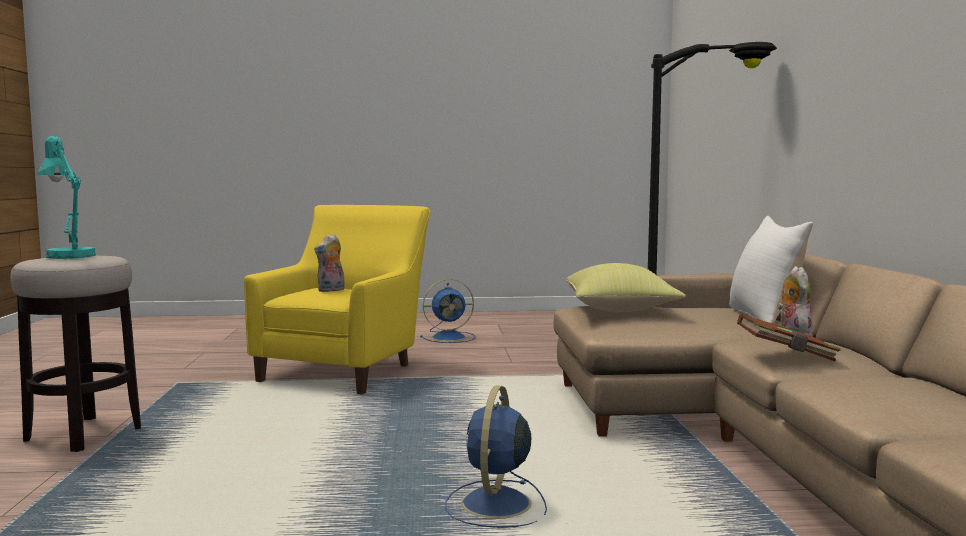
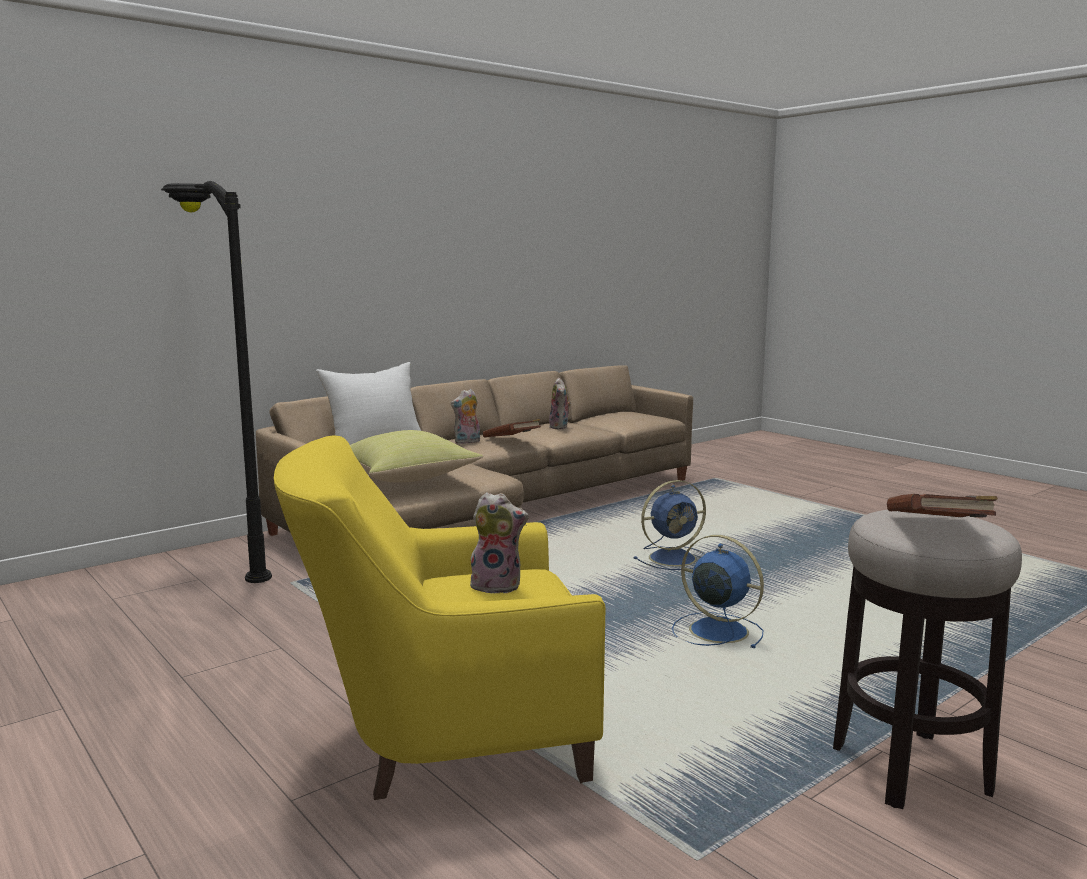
camera: 125 degrees left, 5 degrees up
turquoise table lamp [37,136,96,259] -> brown book [887,494,998,518]
blue fan [420,279,475,343] -> blue fan moved to [672,535,764,648]
none -> plush toy [549,378,571,429]

